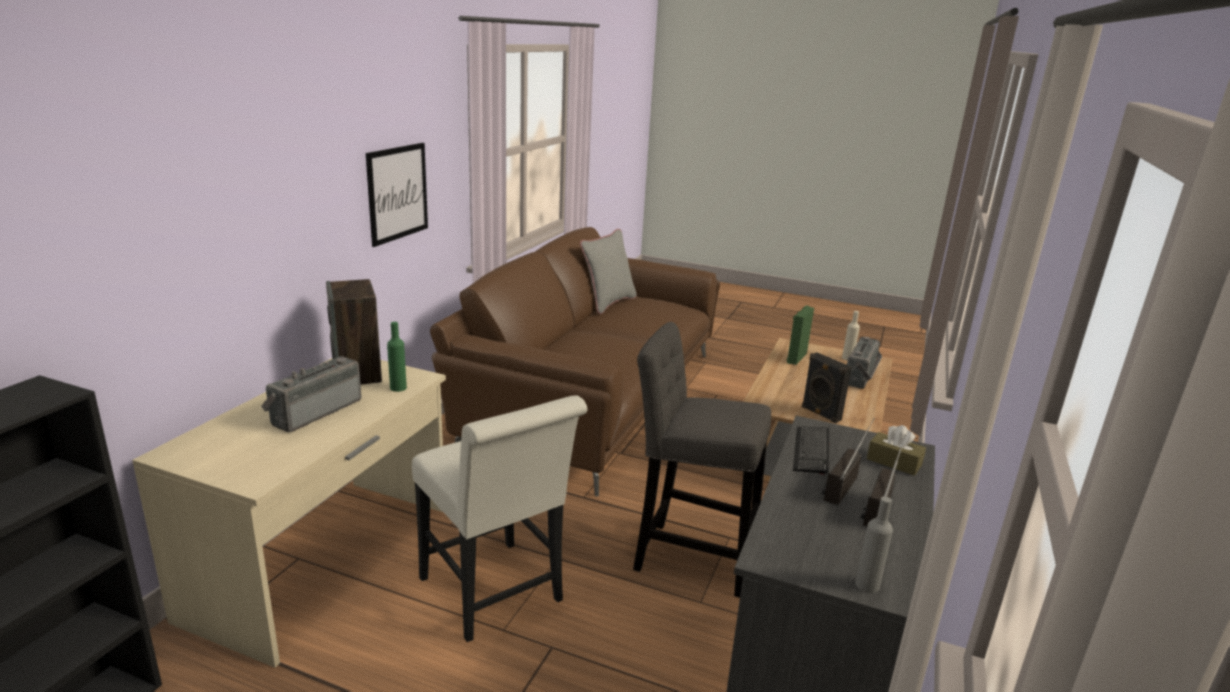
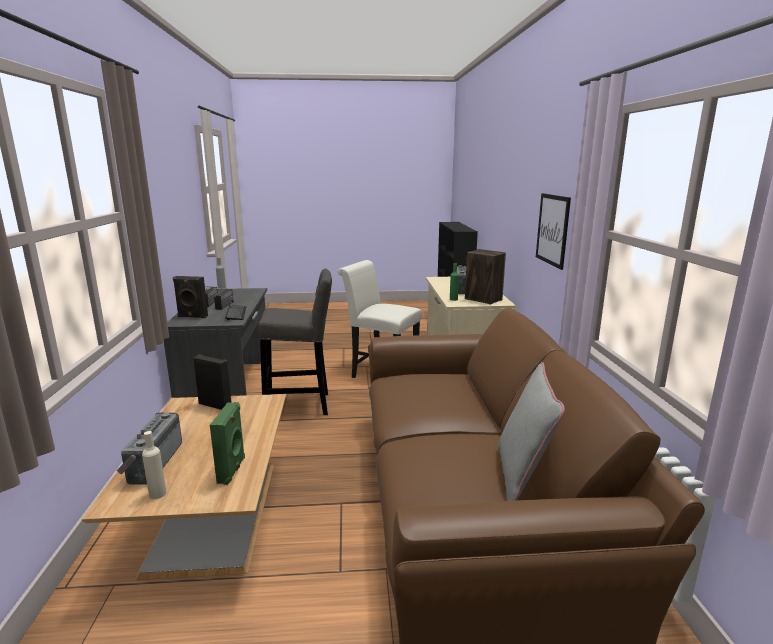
camera: 155 degrees right, 5 degrees down
brown tissue box [867,425,926,476] -> black speaker [173,276,208,318]

